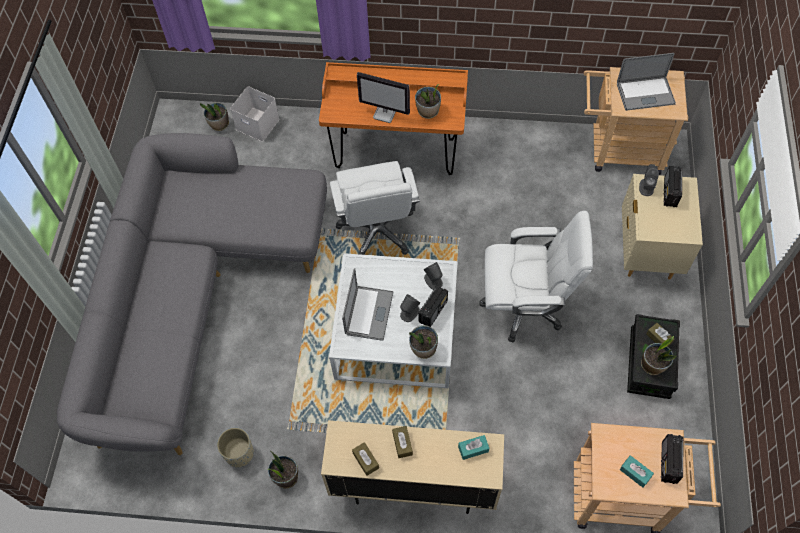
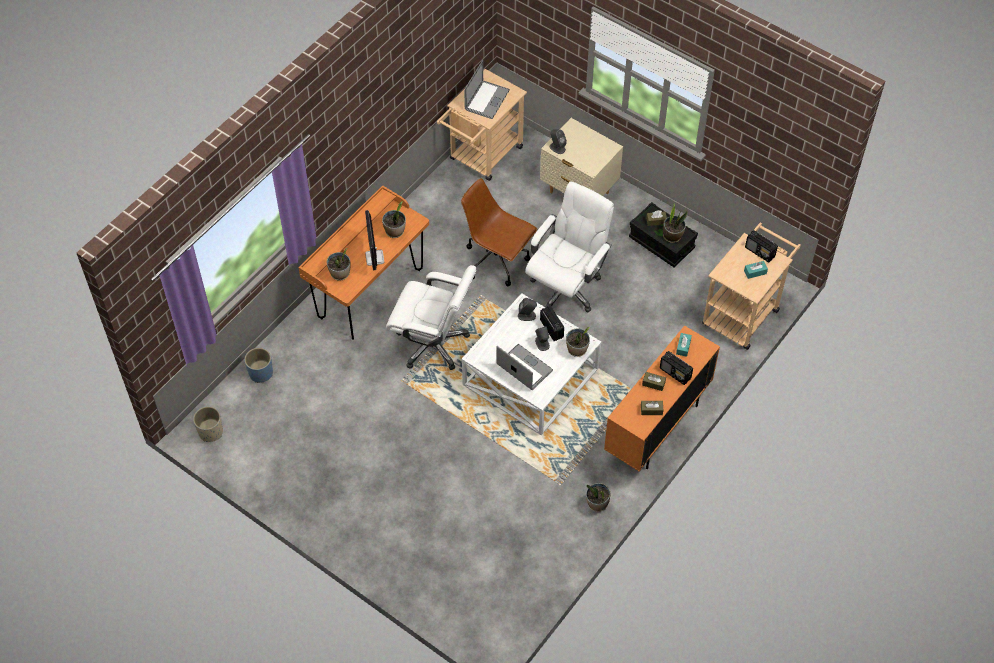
camera: 60 degrees left, 5 degrees down
grey sofa [57,133,327,455] -> none
potted plant [200,102,229,131] -> potted plant moved to [326,248,351,281]
beige planter [217,428,254,468] -> beige planter moved to [193,406,223,442]
white storage box [230,86,280,142] -> blue planter [245,348,273,383]
beige cabinet [321,420,504,514] -> orange cabinet [604,326,720,471]
monitor [357,72,410,123] -> monitor turned 120 degrees clockwise [365,210,384,270]
radio [663,166,683,207] -> radio moved to [660,351,693,385]
none -> brown office chair [461,178,537,286]

